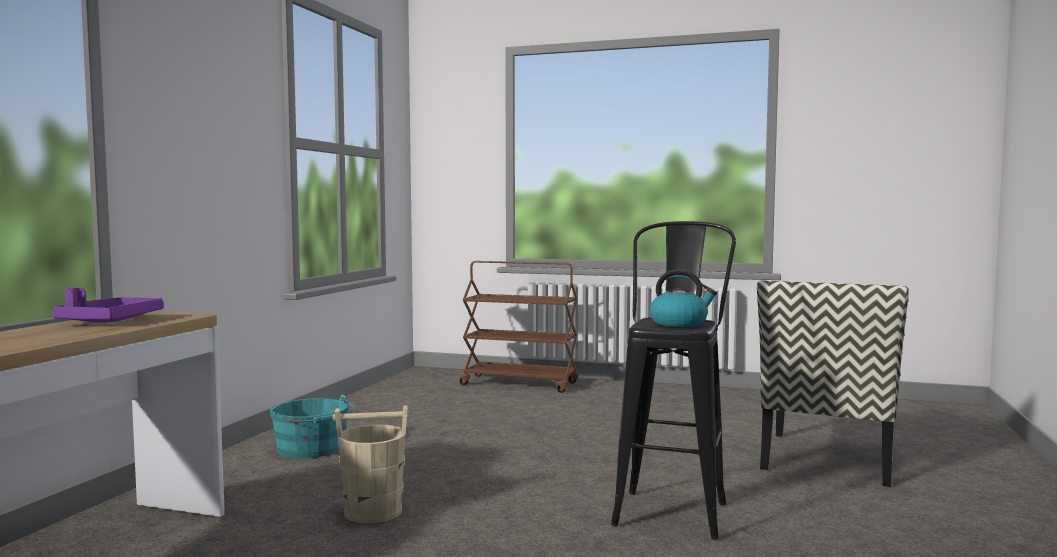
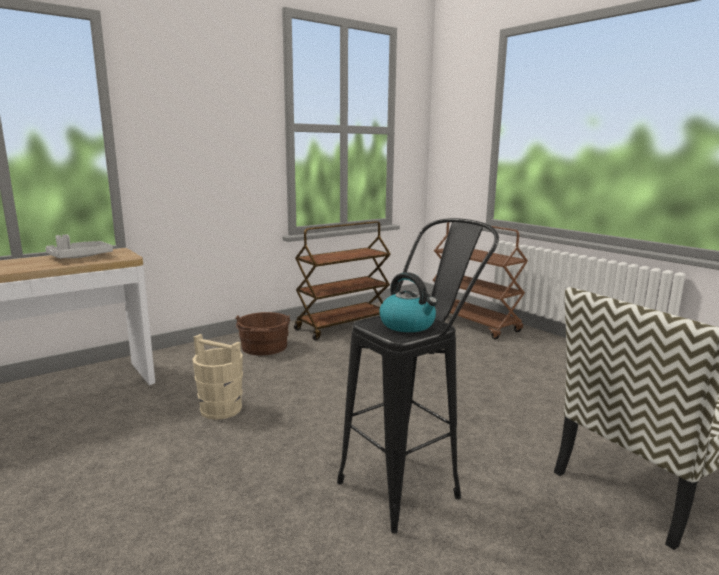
camera: 35 degrees right, 10 degrees up
purple tray [52,288,164,323] -> grey tray [45,234,113,259]
turquoise bucket [270,394,354,458] -> brown bucket [235,312,290,355]
none -> brown cart [294,221,391,341]

